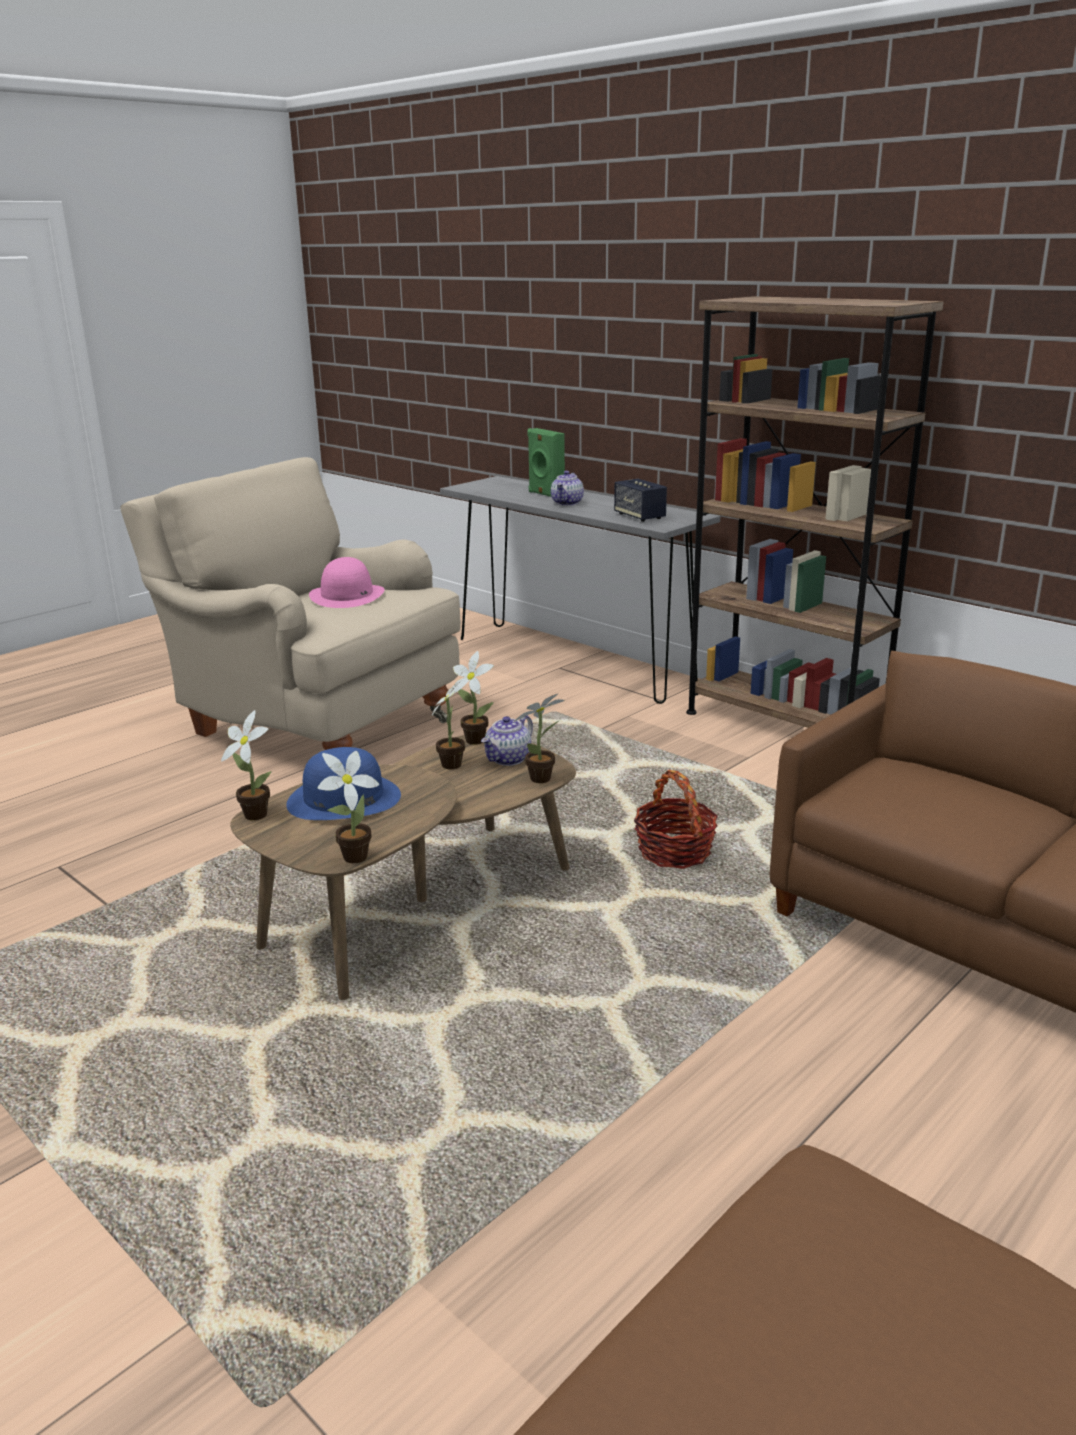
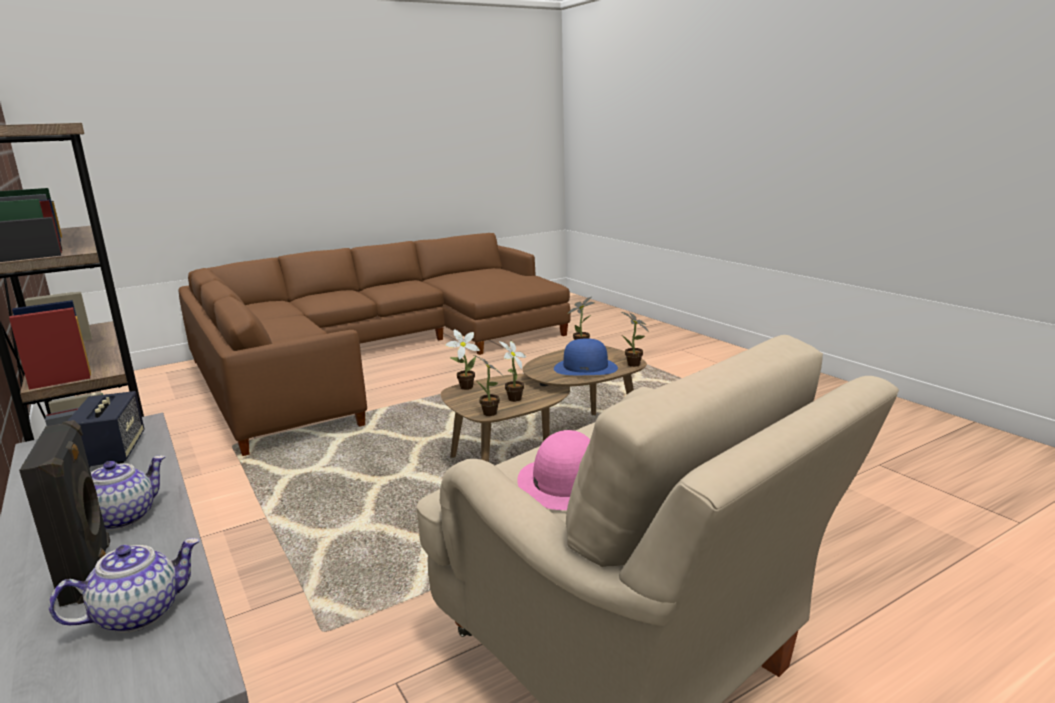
camera: 165 degrees left, 5 degrees down
teapot [481,716,533,766] -> teapot moved to [49,538,199,633]
green speaker [527,428,565,497] -> black speaker [19,420,110,607]
basket [634,770,718,869] -> none

